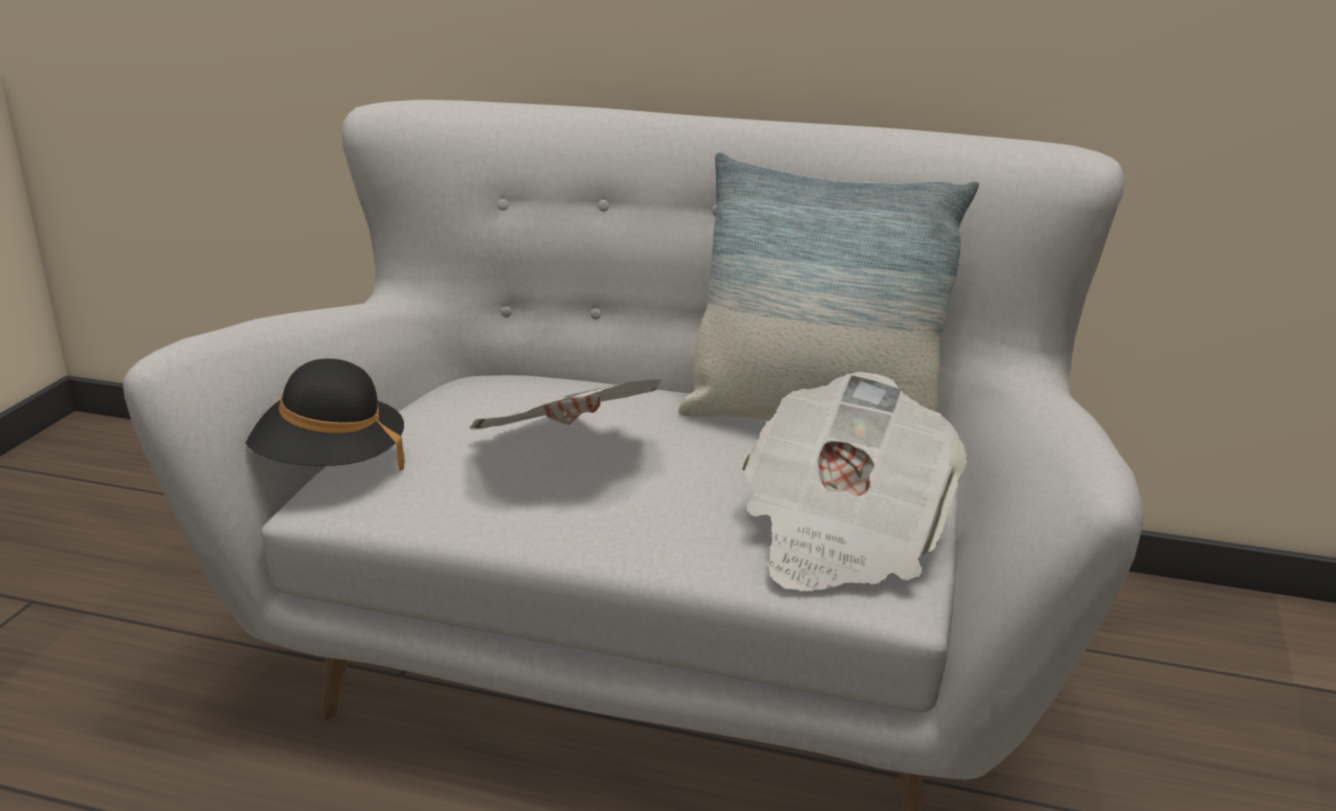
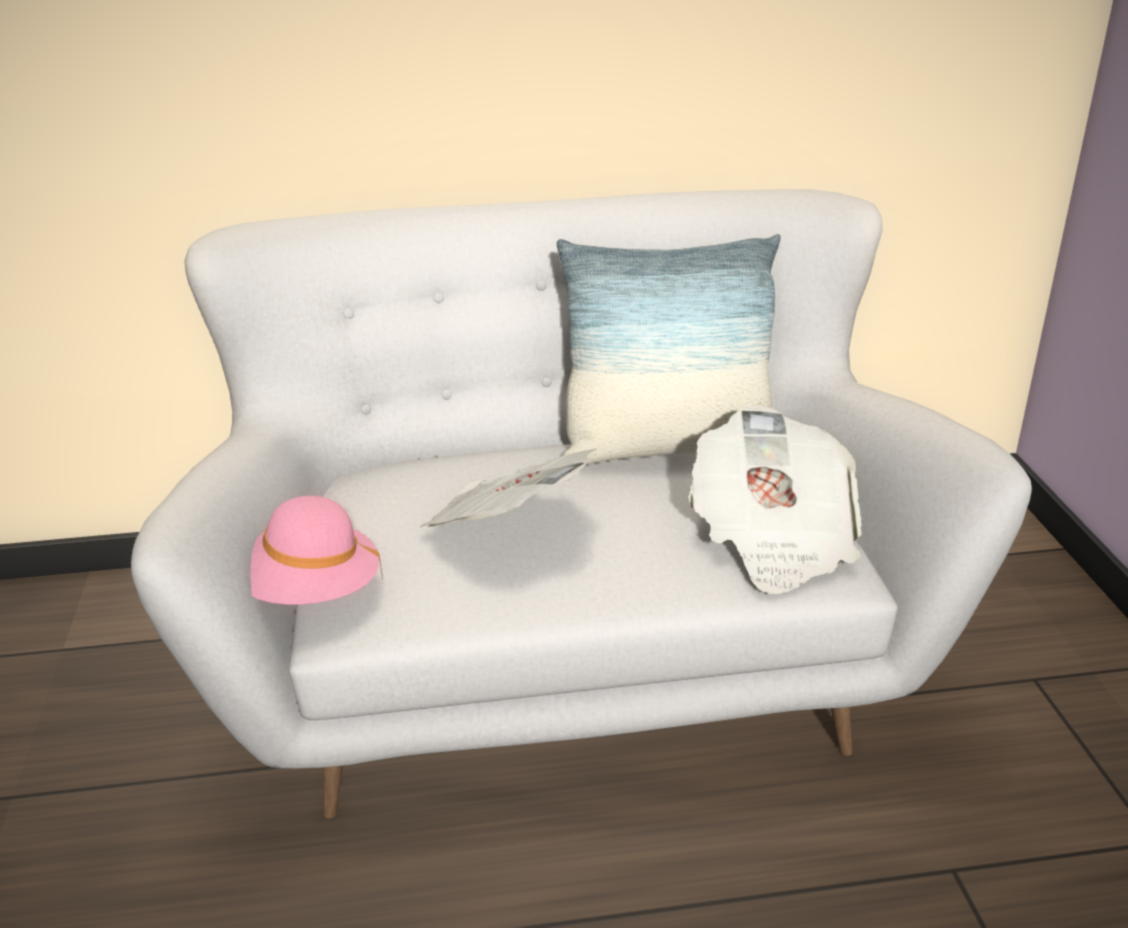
camera: 25 degrees left, 5 degrees up
black hat [246,359,405,471] -> pink hat [251,496,383,605]

